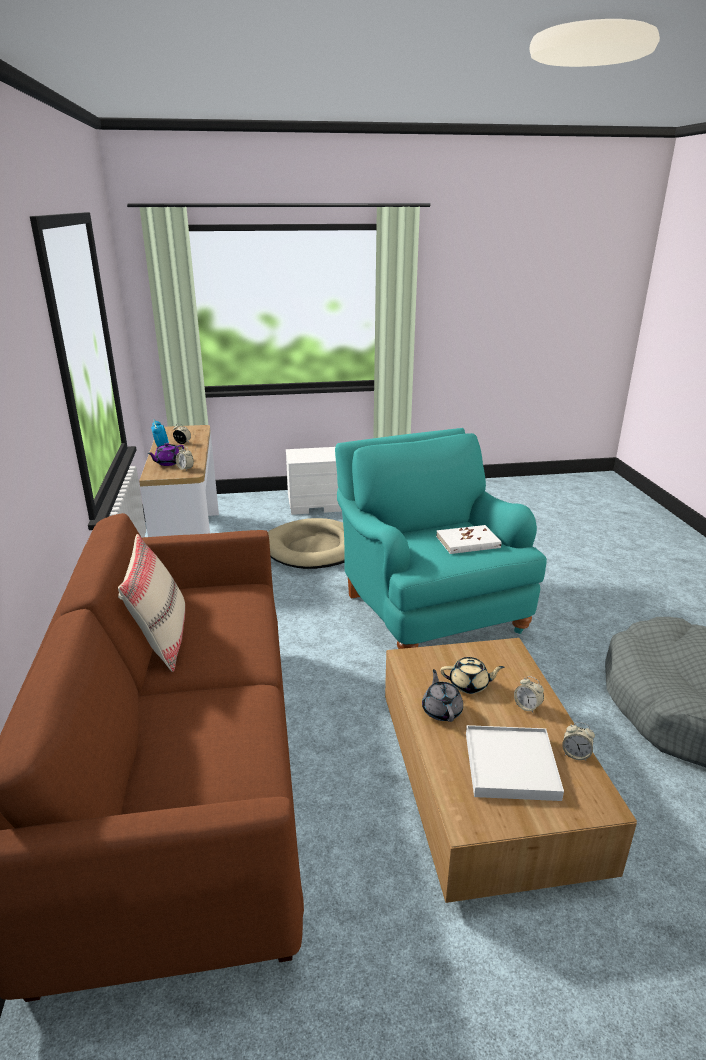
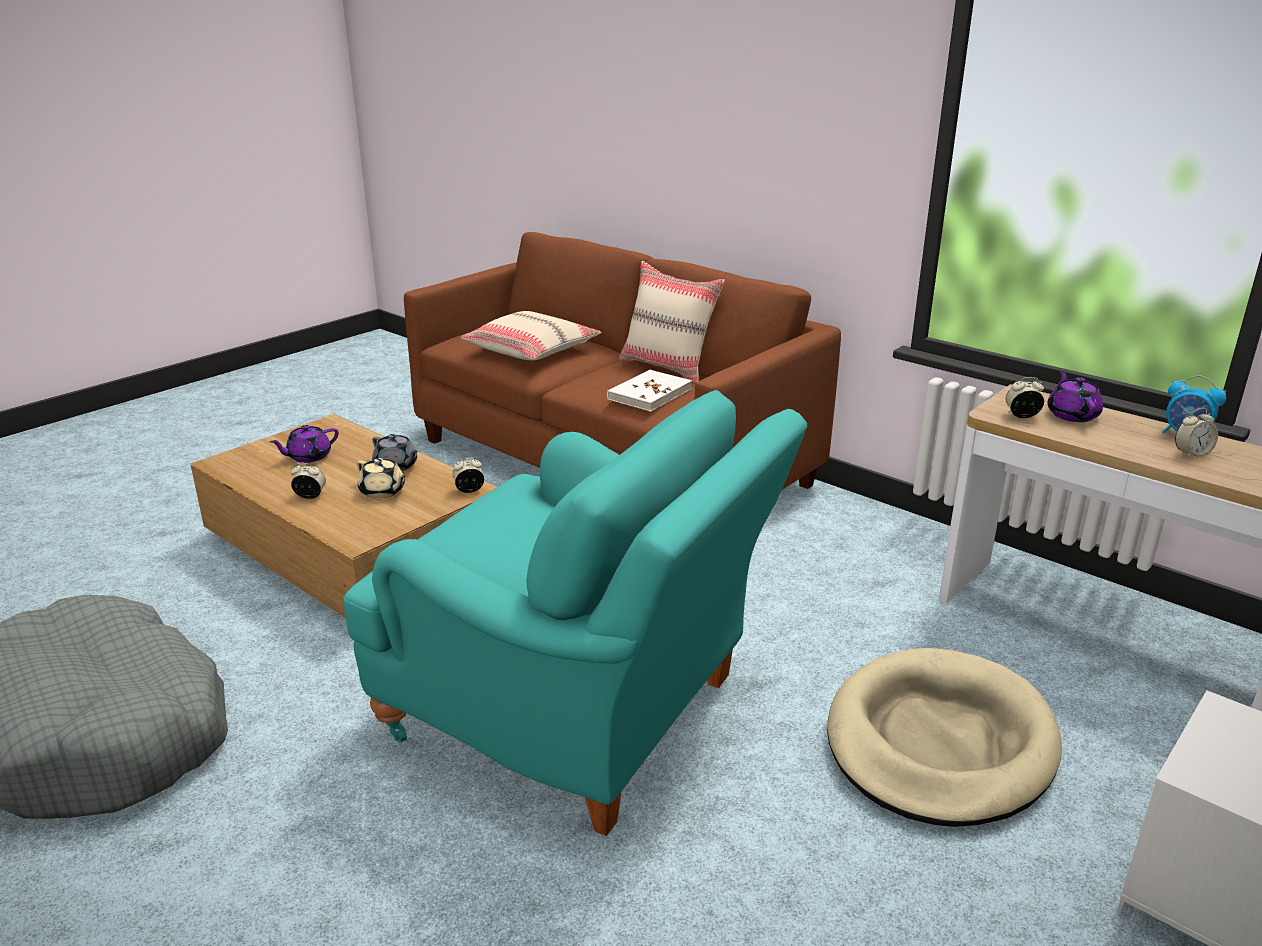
camera: 140 degrees right, 0 degrees up
white book [436,525,501,554] -> white book moved to [607,370,692,411]
beige teapot [441,657,504,694] -> beige teapot turned 105 degrees counterclockwise [357,458,406,499]
white tray [466,725,564,801] -> purple teapot [270,425,339,463]
alarm clock [562,722,595,761] -> alarm clock moved to [452,457,484,493]
none -> beige pillow [461,311,601,360]

